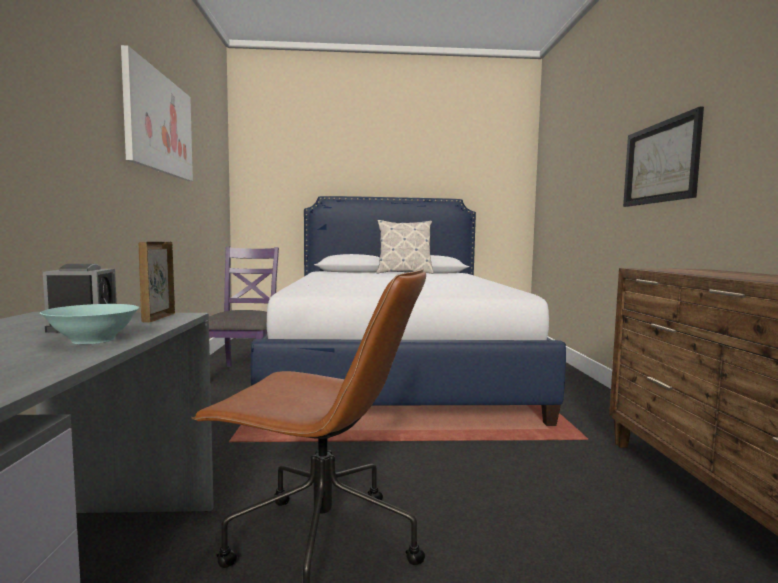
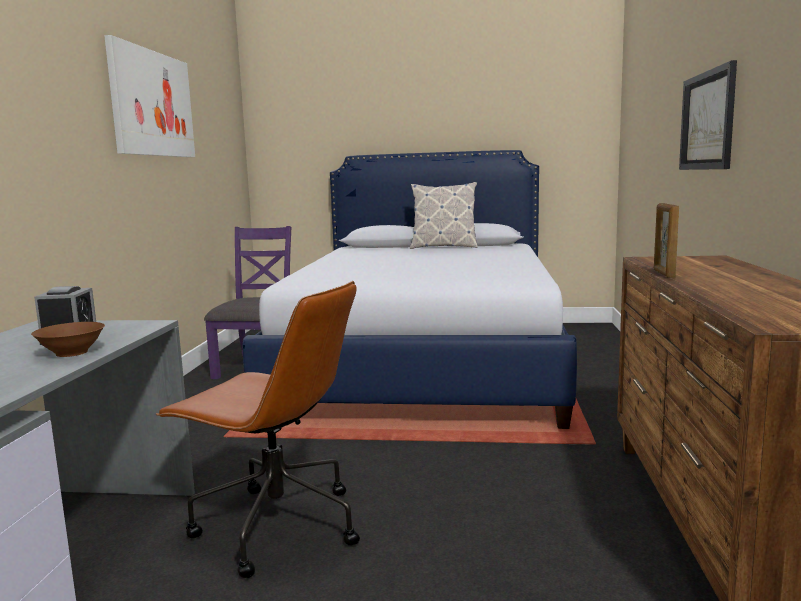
camera: 10 degrees right, 5 degrees up
turquoise bowl [40,304,139,344] -> brown bowl [31,322,105,357]
picture frame [139,242,175,323] -> picture frame moved to [654,203,679,278]

